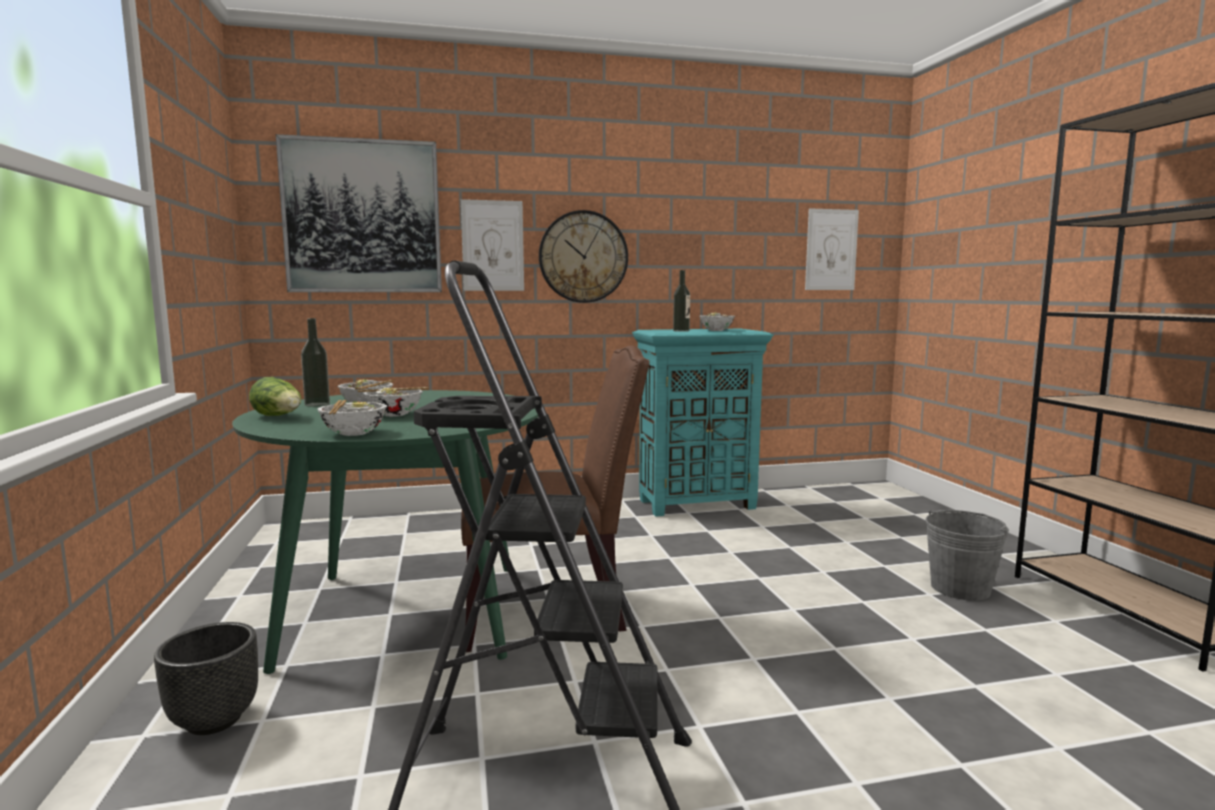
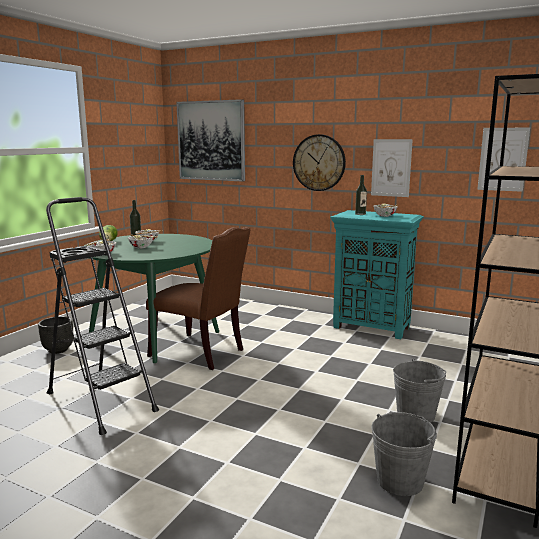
camera: 40 degrees right, 5 degrees up
picture [461,199,524,291] -> picture moved to [371,139,413,197]
none -> grey bucket [371,412,437,496]

